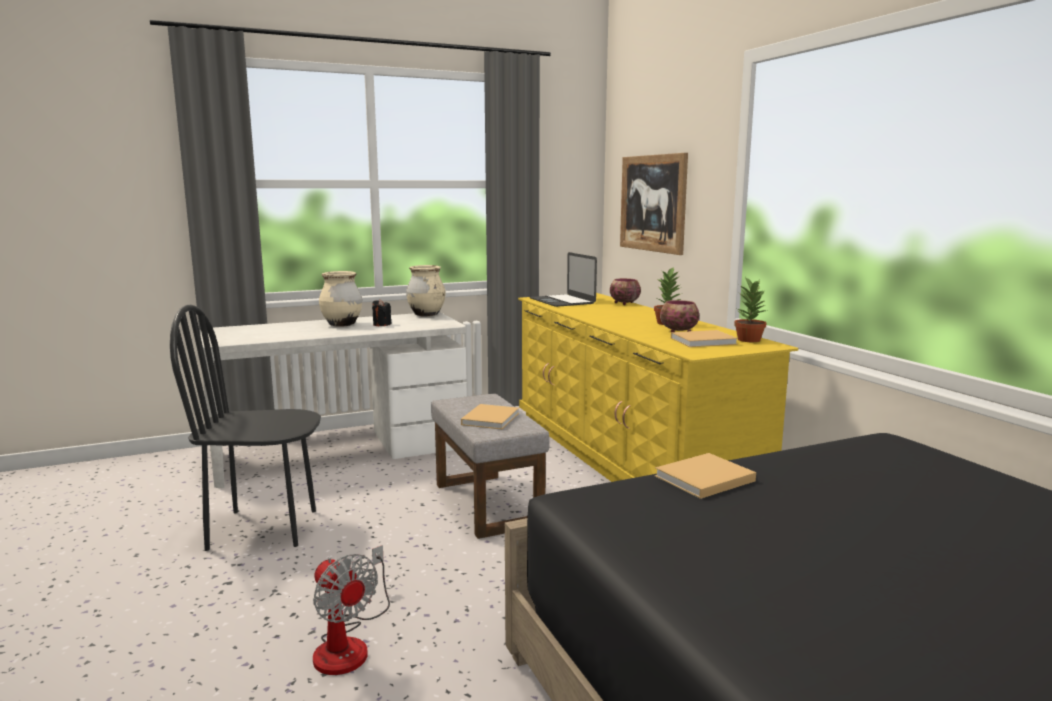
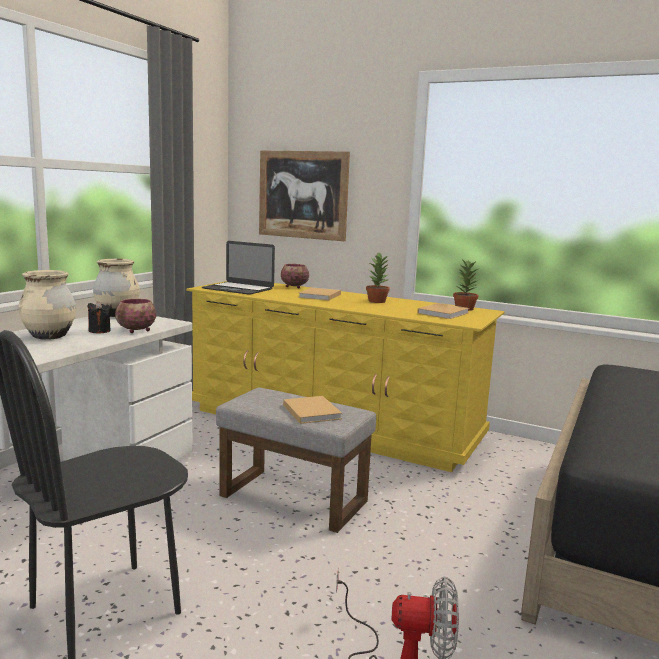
camera: 40 degrees left, 0 degrees up
beige book [655,453,756,499] -> beige book moved to [298,287,341,301]
bowl [660,300,699,332] -> bowl moved to [115,299,156,333]

